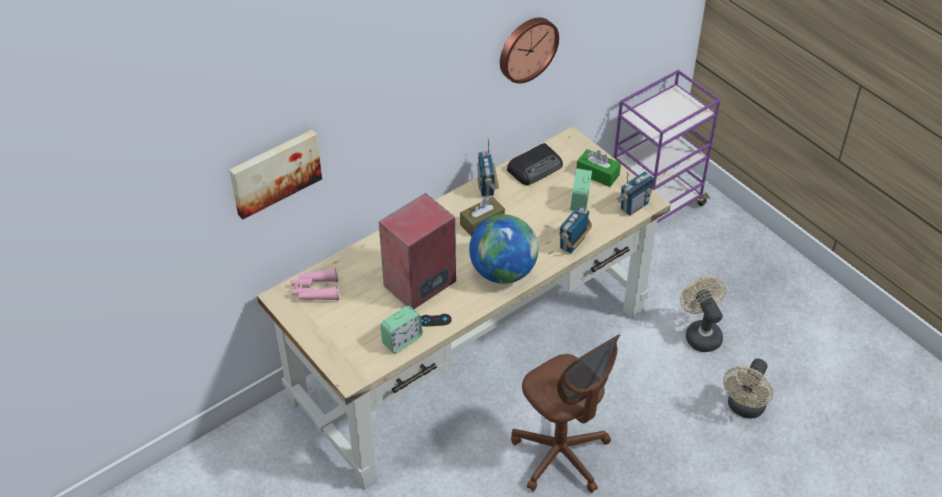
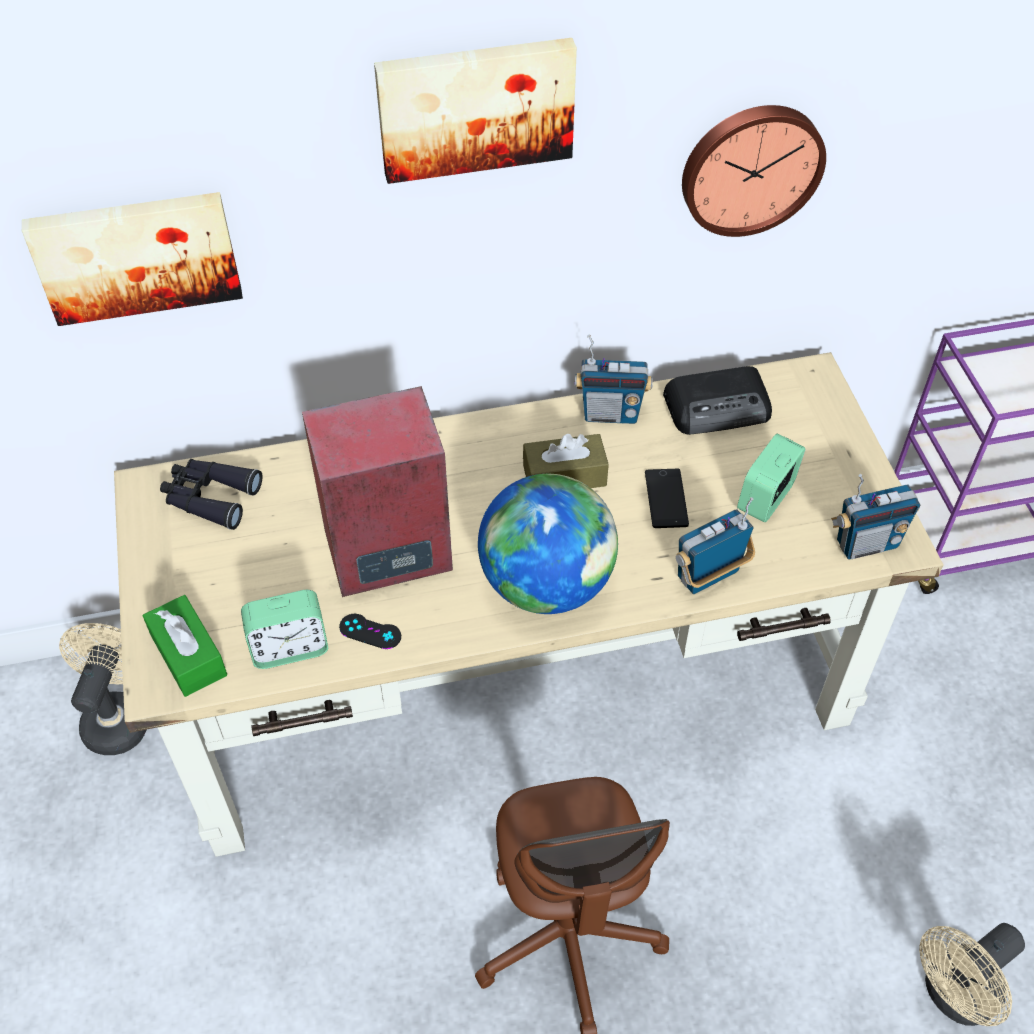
camera: 25 degrees right, 5 degrees up
pink binoculars [292,268,340,301] -> black binoculars [160,459,262,530]
radio [478,138,499,197] -> radio turned 105 degrees counterclockwise [575,334,653,424]
green tissue box [577,149,621,187] -> green tissue box moved to [143,595,227,697]
beige fan [680,277,726,352] -> beige fan moved to [59,623,147,755]
none -> picture [374,38,577,184]
none -> phone [645,469,689,528]

